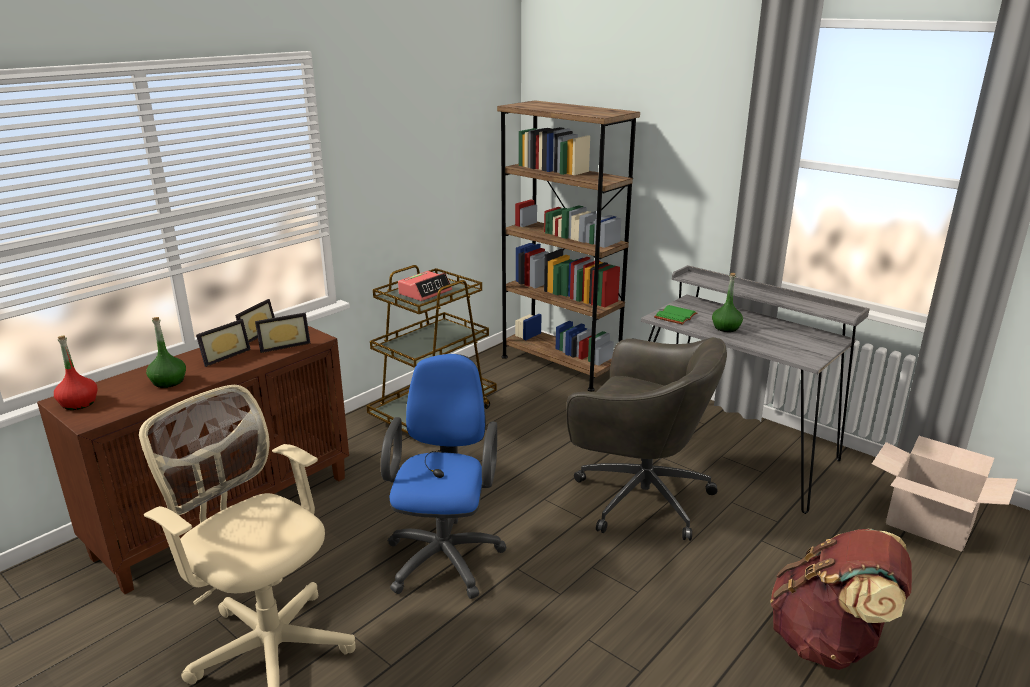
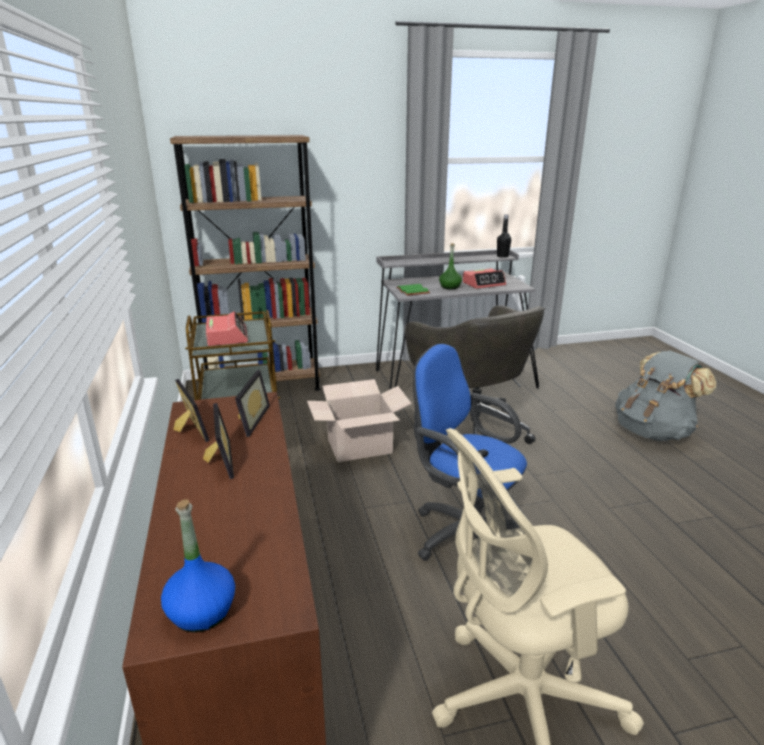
camera: 55 degrees left, 0 degrees up
red bottle [54,335,97,410] -> blue bottle [161,499,235,633]
green bottle [146,317,186,388] -> none
grey office chair [566,337,727,541] -> grey office chair turned 90 degrees clockwise [405,305,545,444]
brown backpack [770,529,912,670] -> grey backpack [616,351,716,441]
cardboard box [872,436,1018,552] -> cardboard box moved to [307,379,412,462]
none -> alarm clock [463,268,506,289]
none -> black bottle [497,214,511,258]

